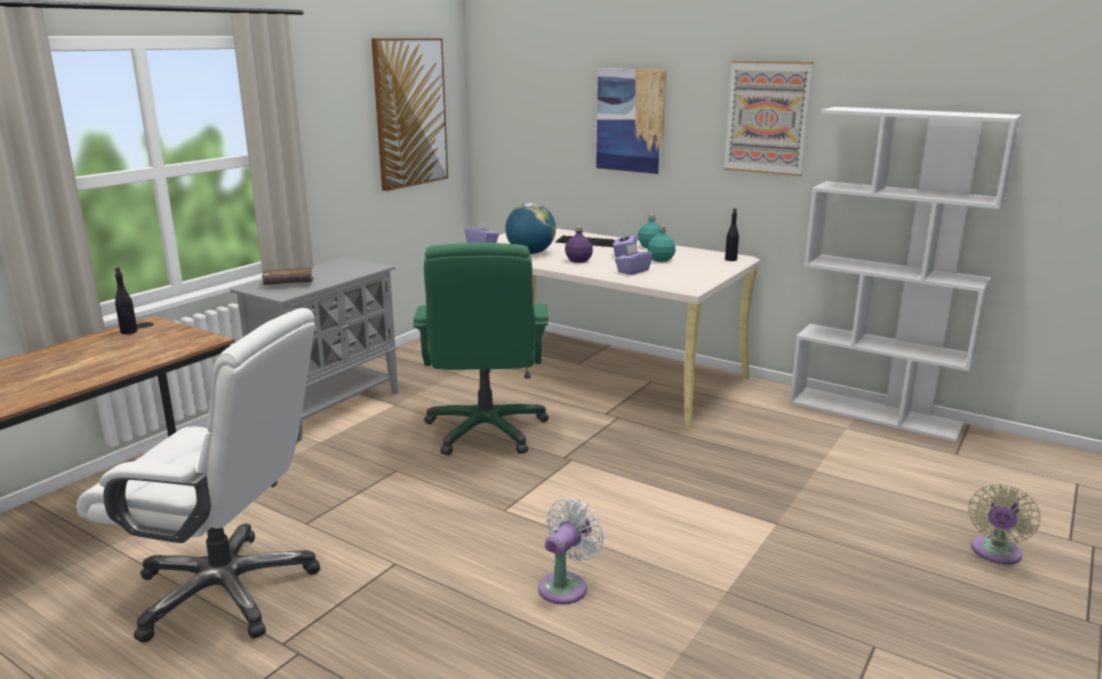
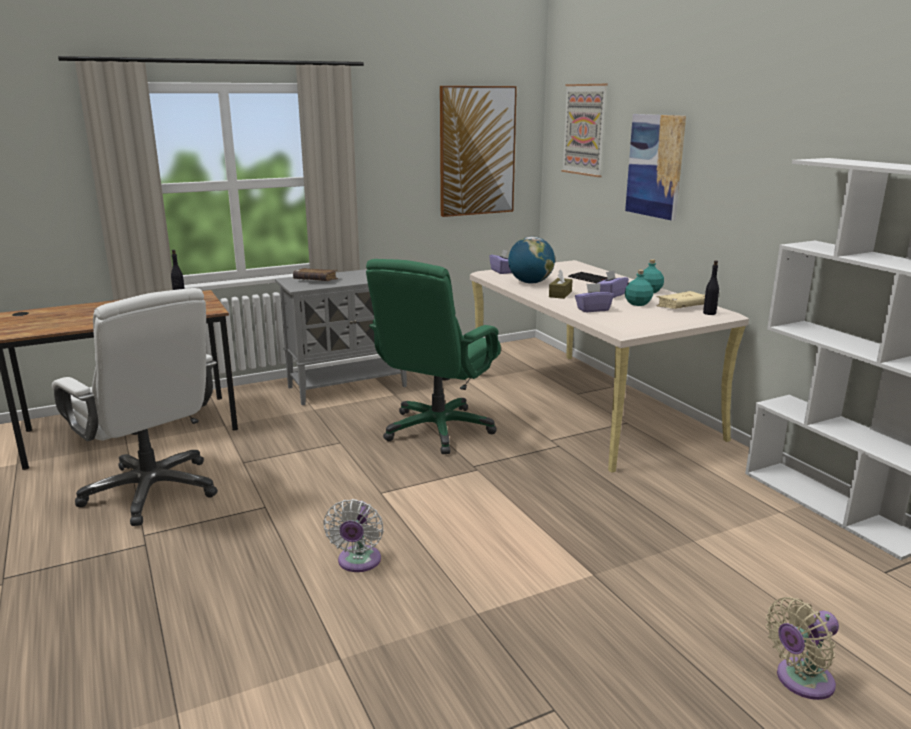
camera: 30 degrees right, 0 degrees up
white fan [538,498,605,605] -> white fan turned 120 degrees clockwise [323,499,384,572]
purple bottle [565,226,593,263] -> brown tissue box [549,269,573,299]
picture [724,60,813,176] -> picture moved to [561,84,608,177]
none -> beige book [656,291,705,309]

